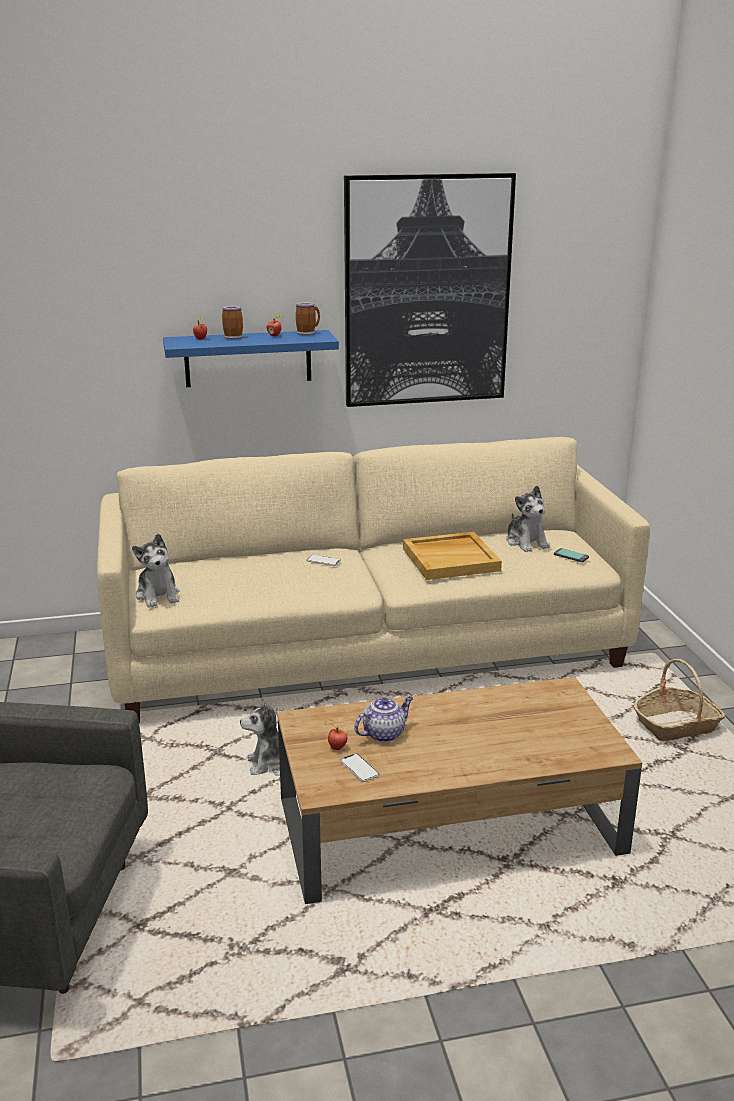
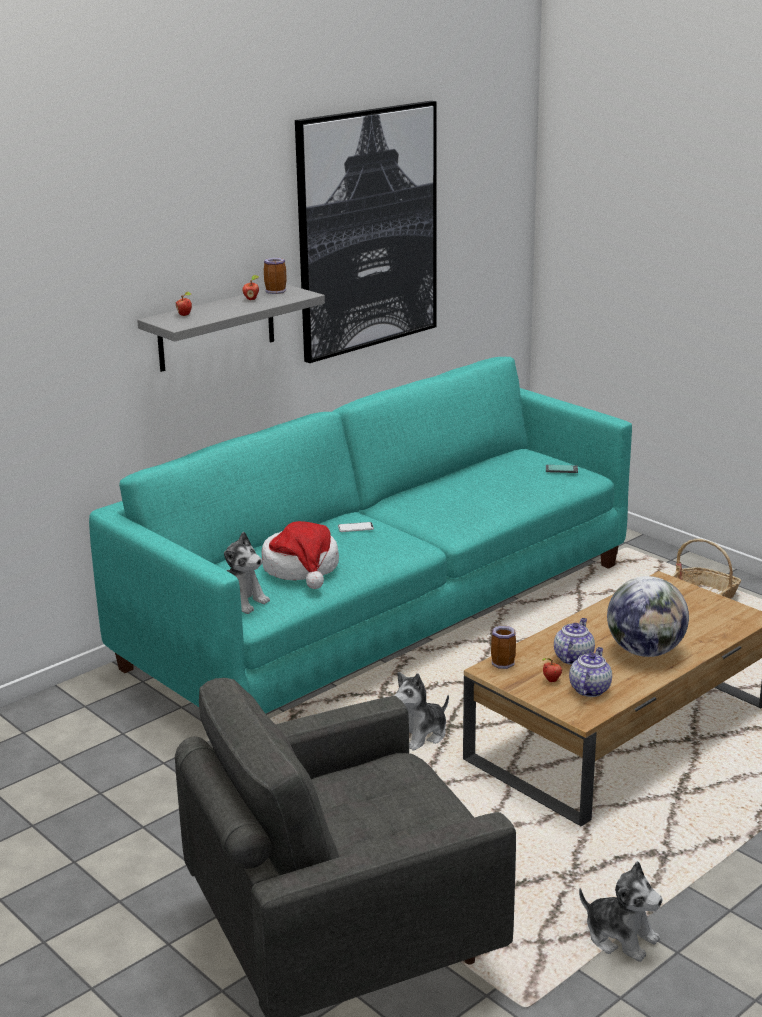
camera: 30 degrees left, 0 degrees up
beige sofa [97,437,650,723] -> turquoise sofa [89,357,632,714]
blue shelf [163,330,339,387] -> grey shelf [137,284,325,372]
mug [222,305,243,339] -> mug moved to [491,626,516,669]
phone [340,753,380,782] -> teapot [569,647,612,697]
beige tray [403,532,502,580] -> none
plush toy [506,485,550,552] -> plush toy moved to [579,861,663,962]
none -> hat [261,521,339,589]
none -> globe [607,576,689,657]

